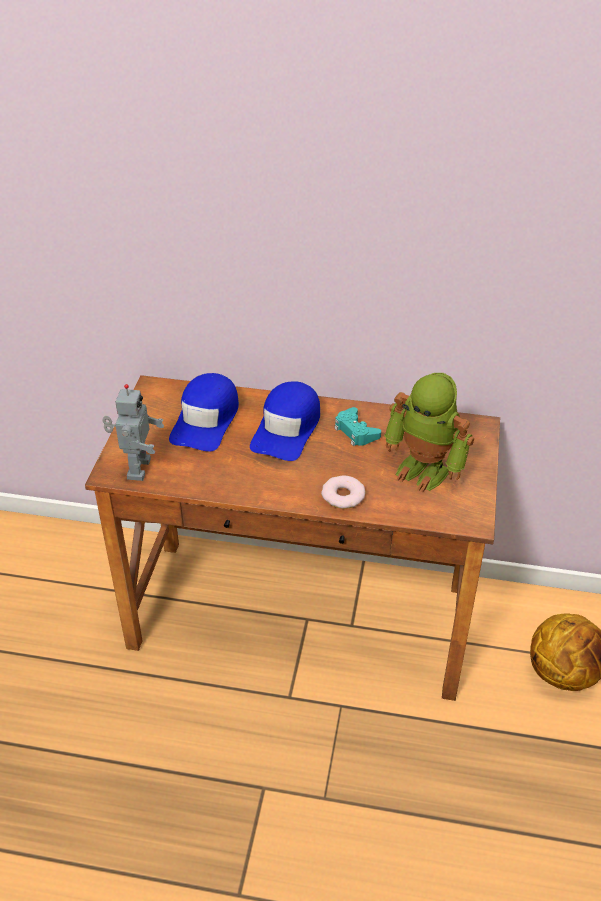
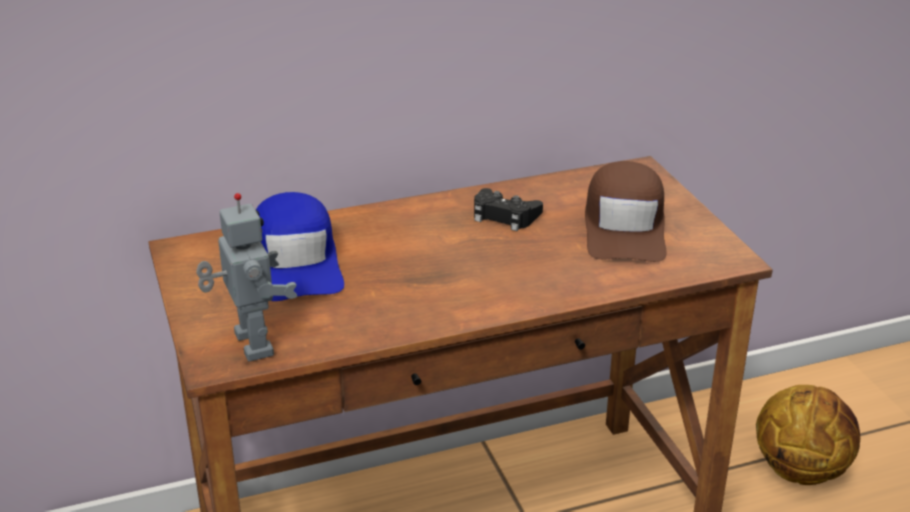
camera: 30 degrees left, 10 degrees down
blue cap [250,381,320,461] -> none
donut [321,475,366,509] -> none
turquoise game controller [334,407,381,446] -> black game controller [474,188,543,231]
toy robot [384,373,474,493] -> brown cap [585,161,667,262]

